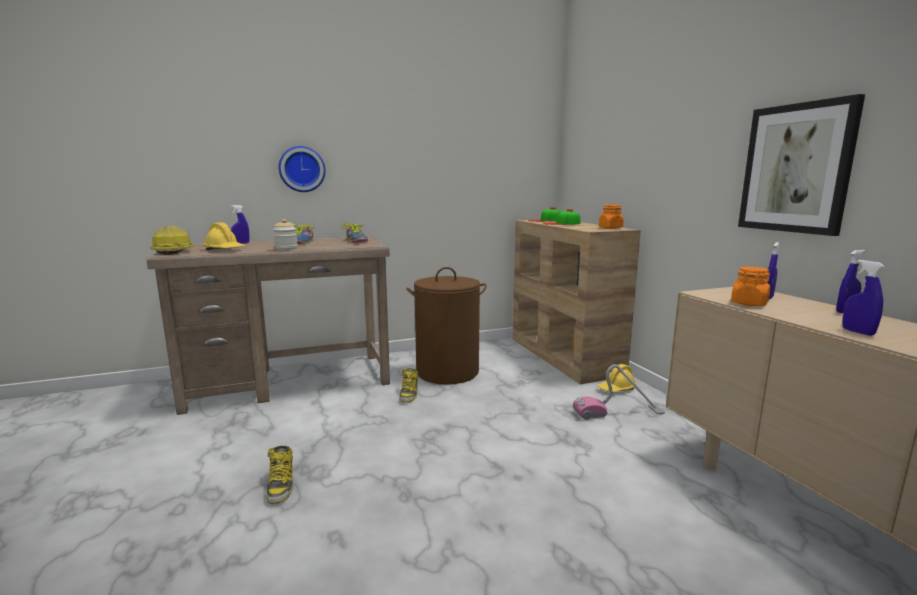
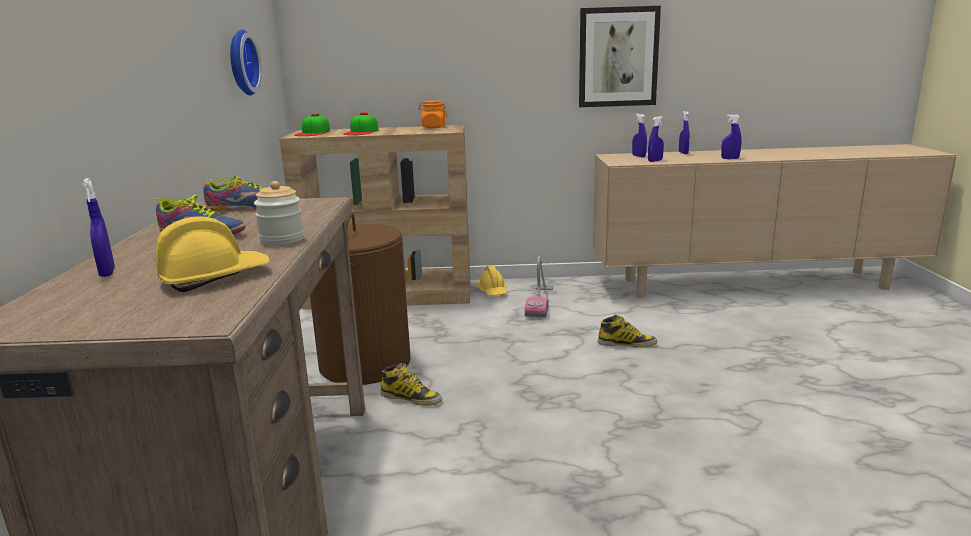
camera: 70 degrees left, 5 degrees up
hard hat [150,226,194,255] -> none
boot [266,446,293,504] -> boot moved to [598,315,657,348]
wall clock [279,146,325,192] -> wall clock moved to [230,29,262,96]
orange jar [731,267,770,306] -> blue spray bottle [648,116,664,162]

